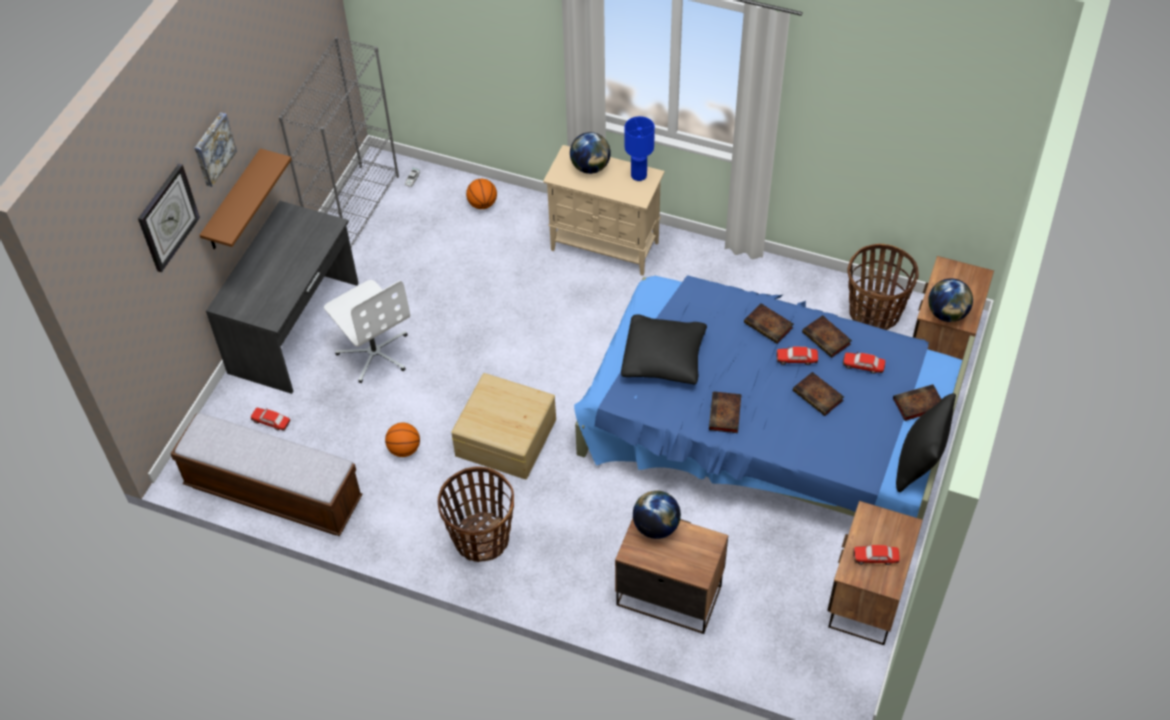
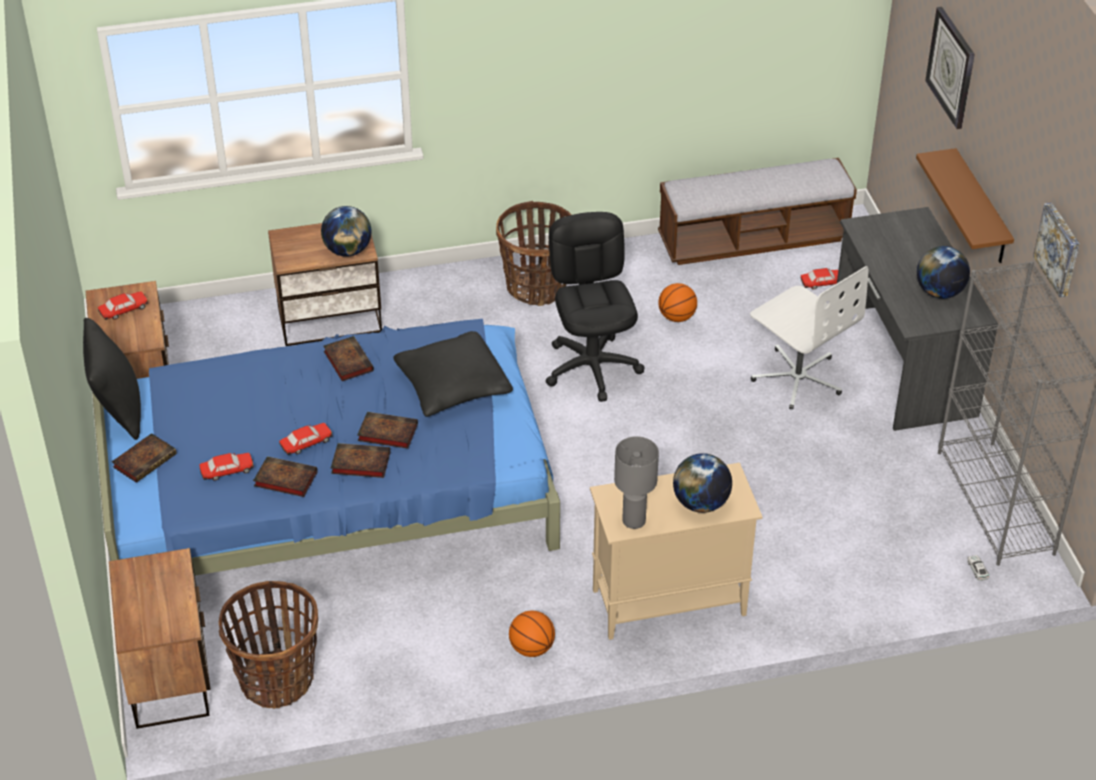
camera: 145 degrees right, 10 degrees down
picture [195,112,237,187] -> picture moved to [1033,203,1080,297]
white office chair [324,280,410,383] -> white office chair turned 150 degrees counterclockwise [750,266,869,409]
beige storage box [451,373,556,479] -> black office chair [546,212,645,402]
basketball [466,179,497,209] -> basketball moved to [509,611,555,657]
blue table lamp [625,116,655,181] -> grey table lamp [614,436,659,529]
book [793,372,844,416] -> book moved to [357,412,418,449]
globe [928,278,973,322] -> globe moved to [917,246,970,299]

